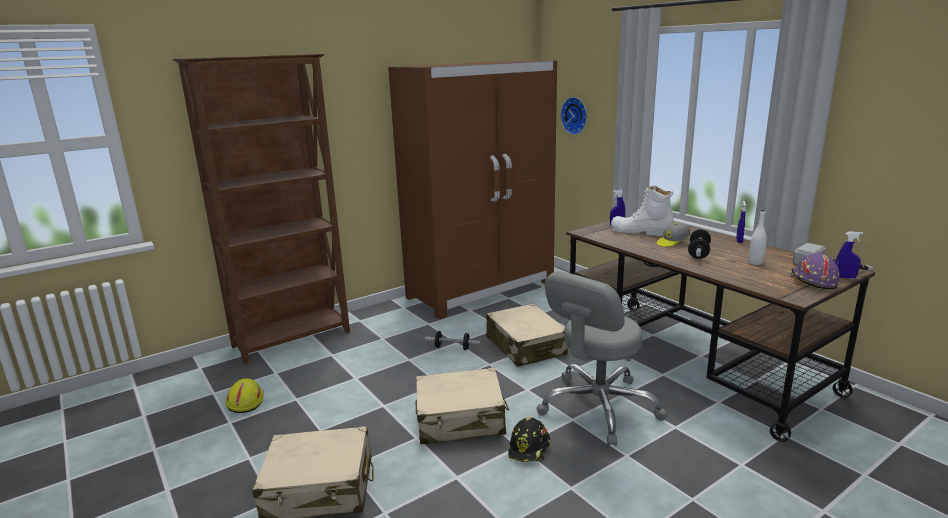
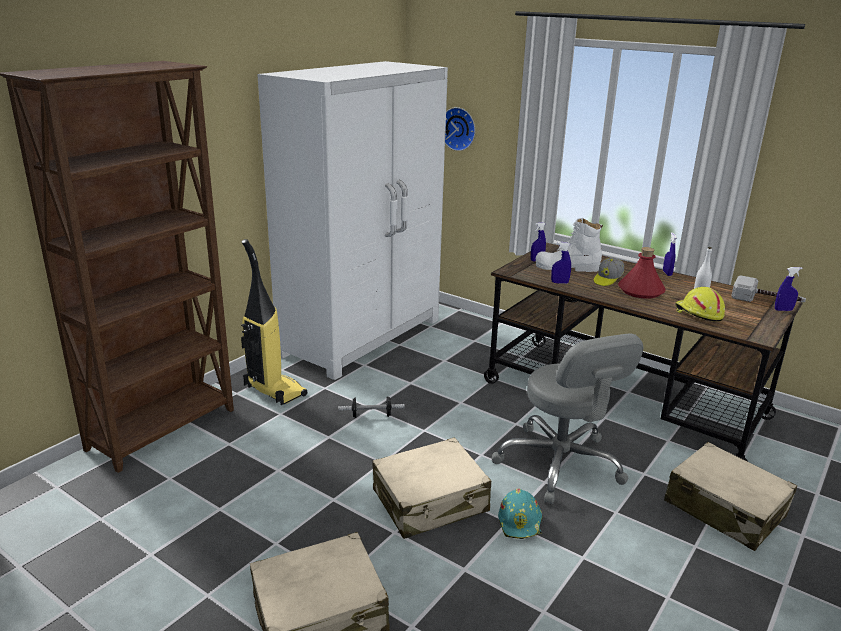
camera: 20 degrees left, 5 degrees up
yellow hard hat [225,378,264,413] -> yellow hard hat moved to [675,287,725,322]
brown cabinet [388,61,557,319] -> white cabinet [257,61,448,380]
beige suitcase [486,303,568,367] -> beige suitcase moved to [664,442,797,551]
black hard hat [508,417,550,462] -> turquoise hard hat [498,489,542,539]
grey office chair [537,271,667,446] -> grey office chair turned 45 degrees counterclockwise [492,333,643,504]
dumbbell [688,229,711,259] -> red bottle [618,247,666,299]
purple hard hat [789,253,840,289] -> none
none -> vacuum cleaner [241,239,307,405]
none -> blue spray bottle [551,242,571,284]

